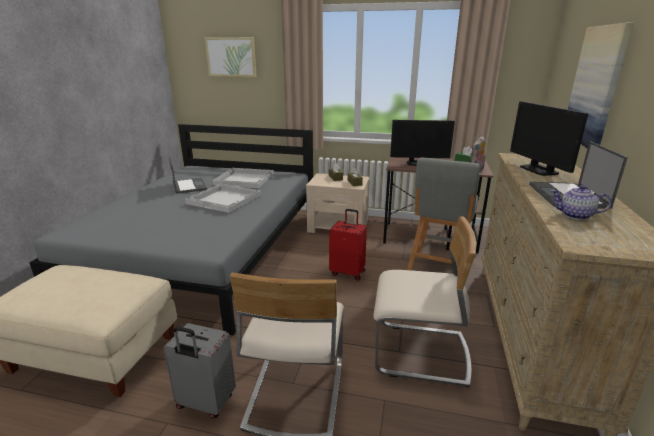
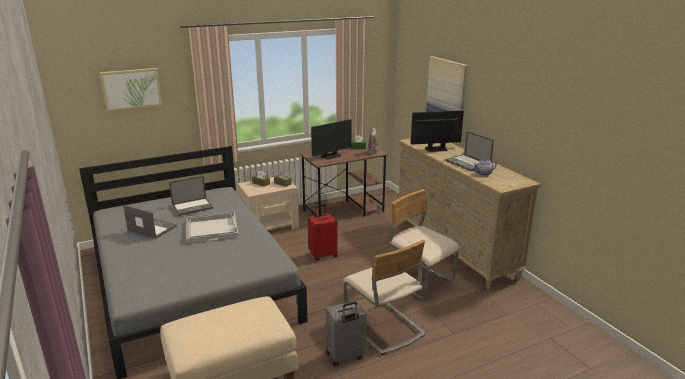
camera: 40 degrees left, 0 degrees up
white tray [213,168,274,188] -> laptop [169,176,213,216]
beige chair [374,216,476,387] -> beige chair turned 105 degrees counterclockwise [388,189,460,299]
grey stool [407,157,480,270] -> none
monitor [510,101,588,176] -> monitor turned 135 degrees clockwise [411,110,464,152]

